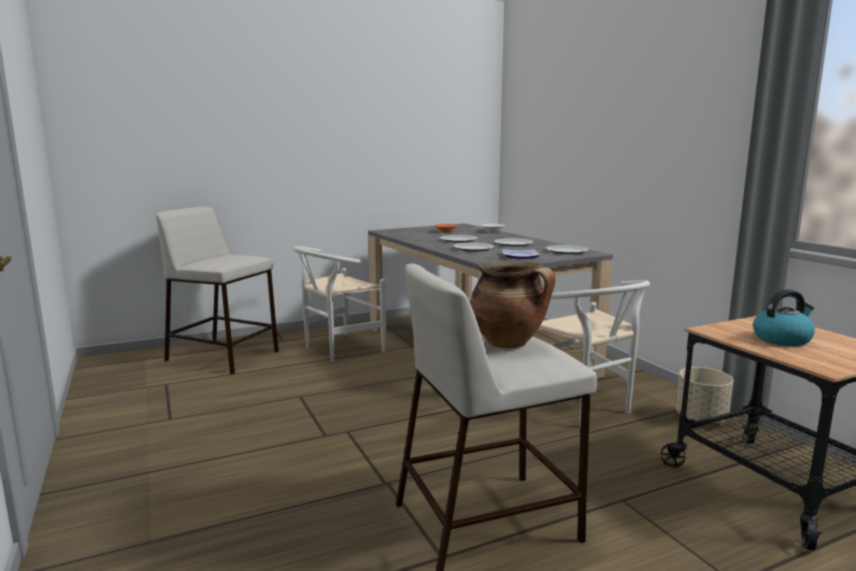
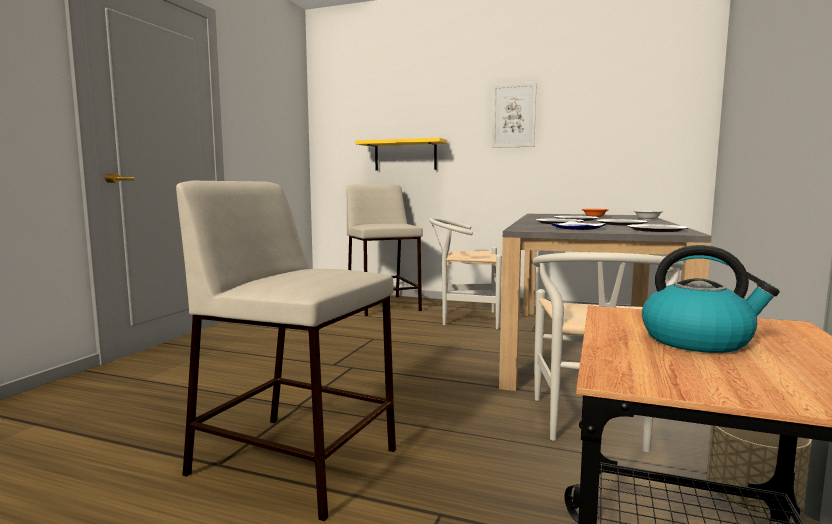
camera: 45 degrees right, 5 degrees down
cooking pot [471,260,555,349] -> none
none -> yellow shelf [355,138,447,170]
none -> picture [492,82,536,148]

